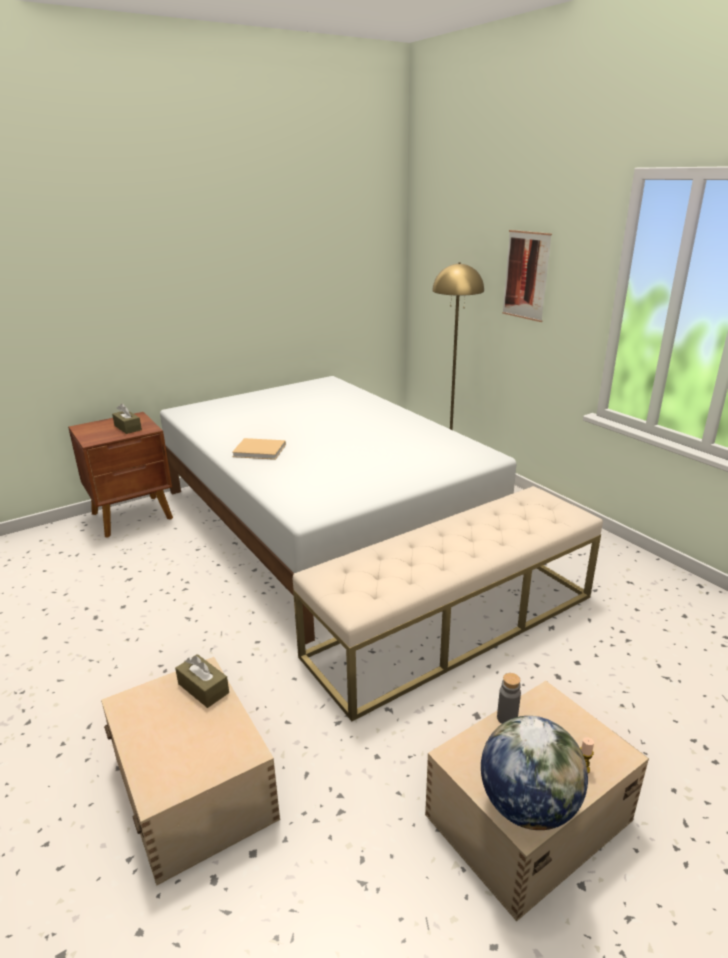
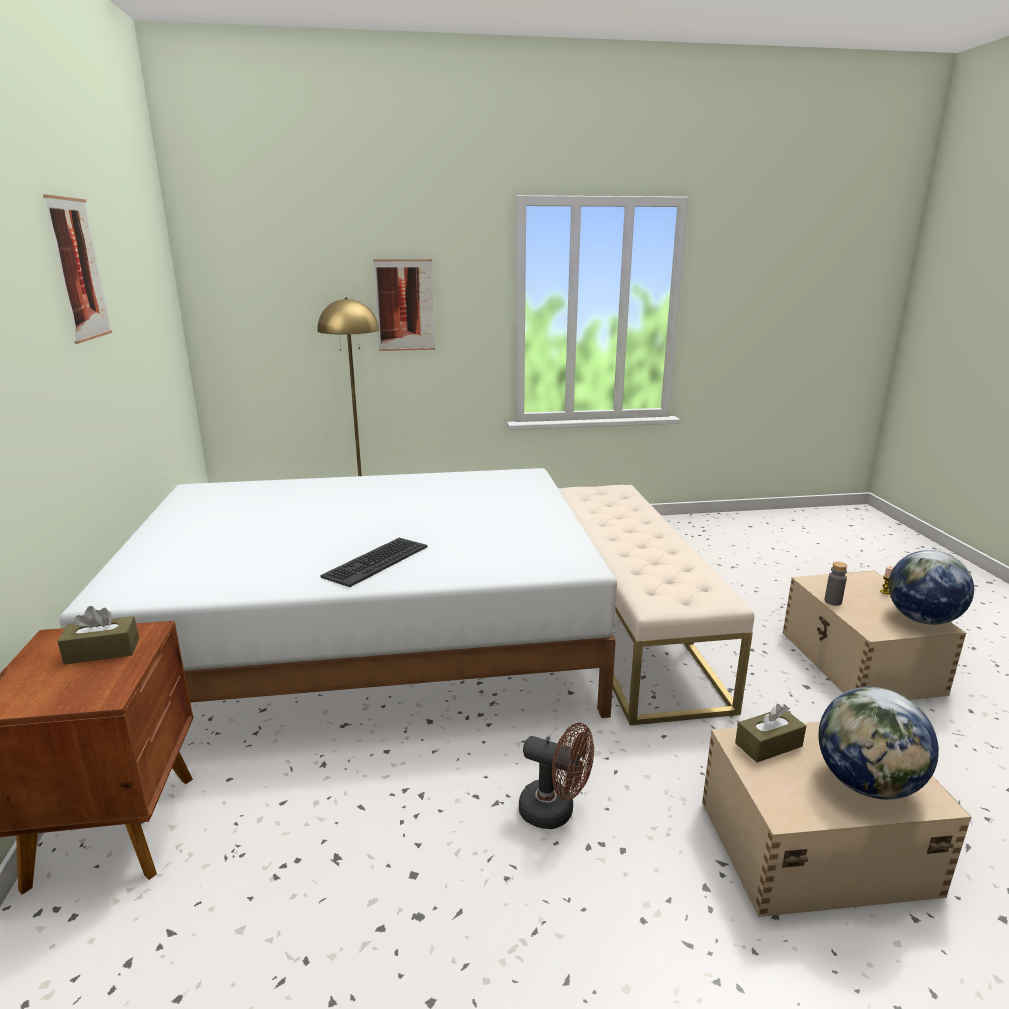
camera: 65 degrees left, 5 degrees down
beige book [232,438,286,460] -> keyboard [320,538,428,587]
none -> picture [43,194,112,344]
none -> brown fan [519,723,594,829]
none -> globe [819,687,939,800]

